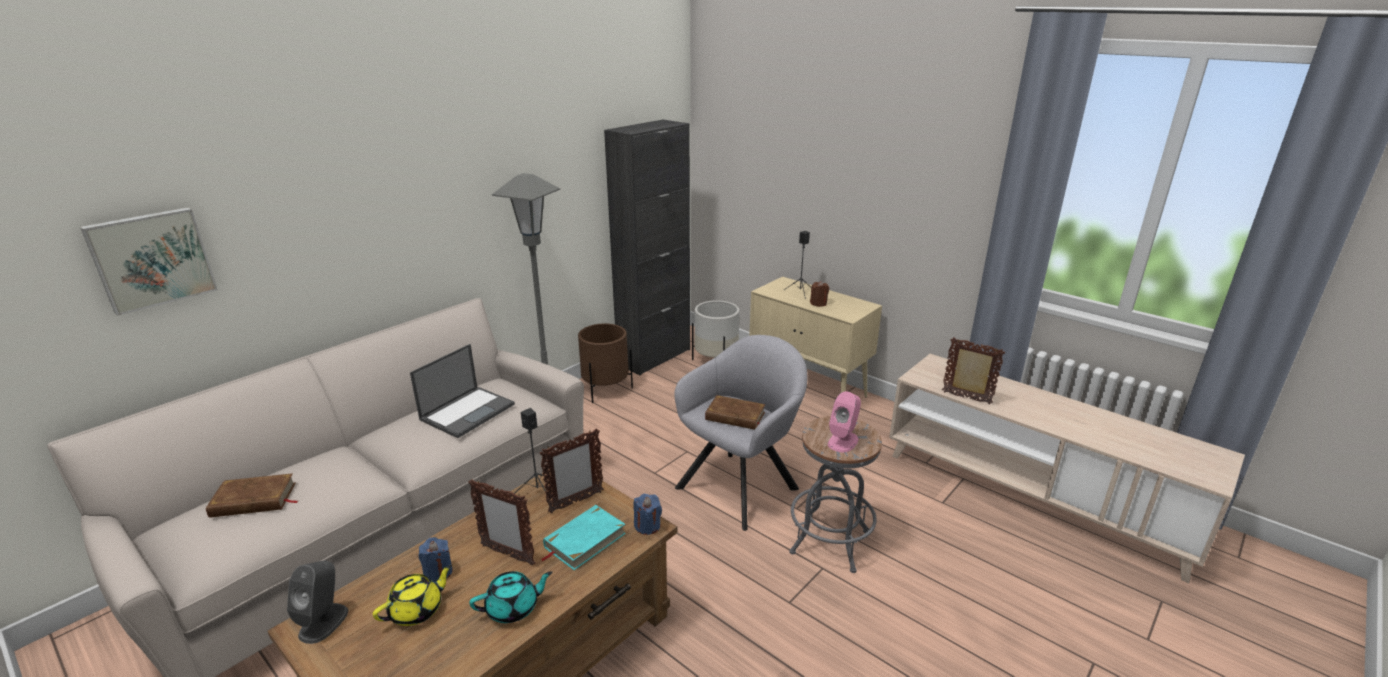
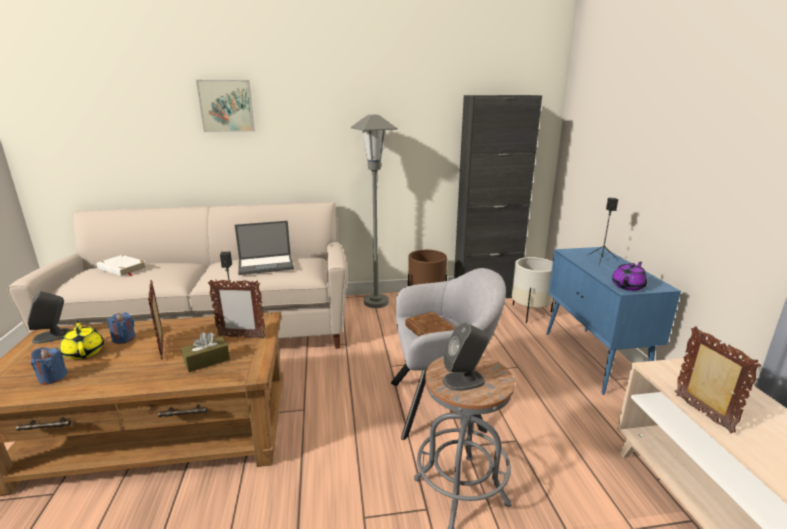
camera: 40 degrees right, 5 degrees down
picture [80,207,218,316] -> picture moved to [196,80,255,132]
brown book [206,473,298,518] -> white book [97,255,146,277]
yellow teapot [373,565,452,626] -> yellow teapot turned 120 degrees counterclockwise [60,321,104,360]
turquoise teapot [469,571,553,623] -> none
turquoise book [541,505,626,570] -> brown tissue box [181,332,230,372]
blue candle [633,494,662,535] -> blue candle moved to [31,347,68,385]
beige cabinet [749,277,882,398] -> blue cabinet [546,247,681,395]
brown candle [810,281,829,307] -> none
pink speaker [828,392,861,453] -> grey speaker [443,322,489,391]
none -> purple teapot [612,262,647,291]

